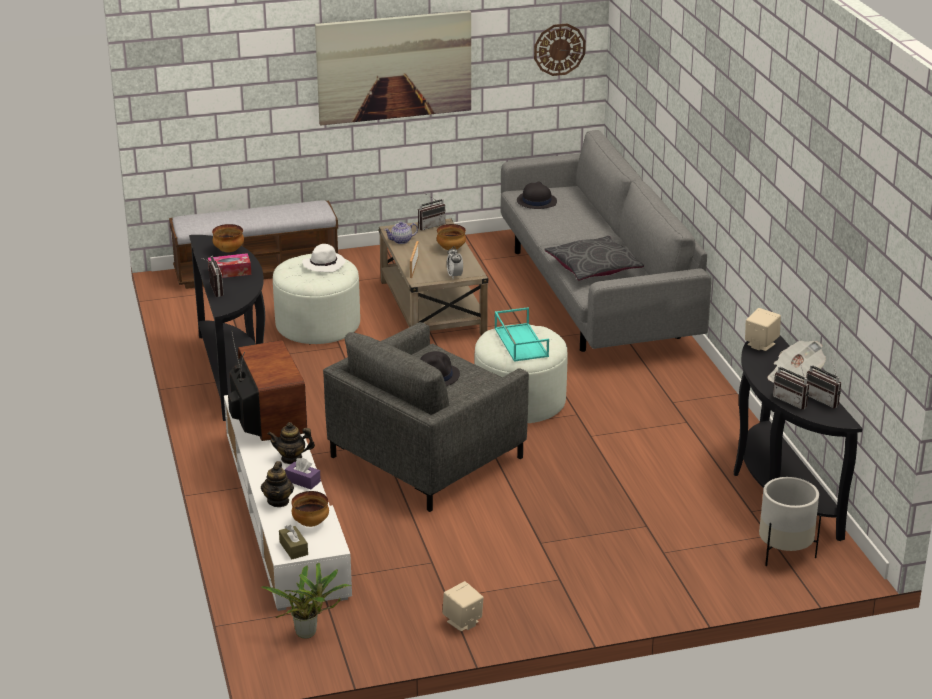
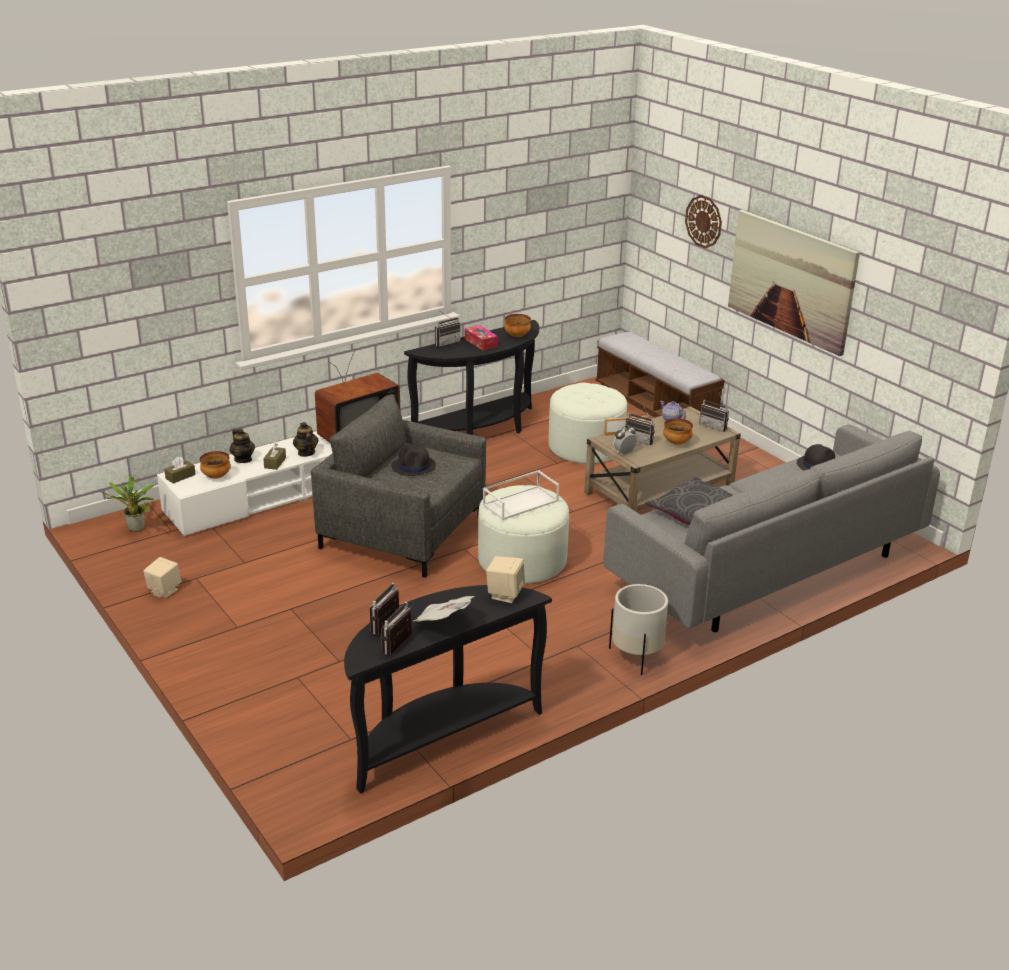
camera: 70 degrees right, 0 degrees up
teapot [261,461,294,507] -> teapot turned 105 degrees counterclockwise [230,428,255,463]
purple tissue box [285,458,321,489] -> brown tissue box [263,443,286,470]
white hat [302,244,345,272] -> none
turquoise tray [495,307,549,362] -> white tray [483,470,559,520]
wall clock [534,24,586,76] -> wall clock moved to [685,195,722,248]
white planter [759,477,821,566] -> white planter moved to [609,584,668,675]
none -> radio [625,405,655,445]

